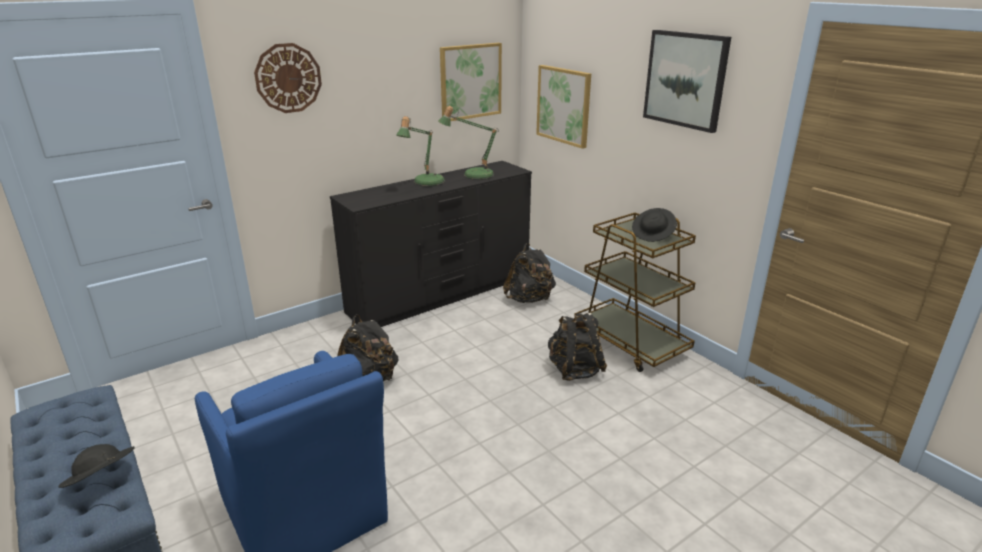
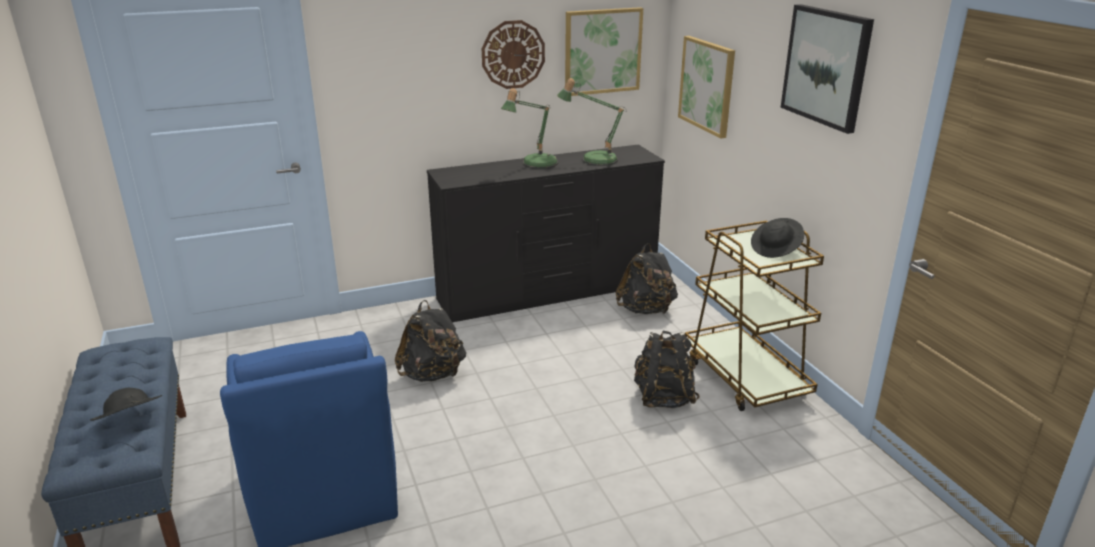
camera: 15 degrees right, 0 degrees up
wall clock [254,43,322,113] -> wall clock moved to [482,20,545,89]

